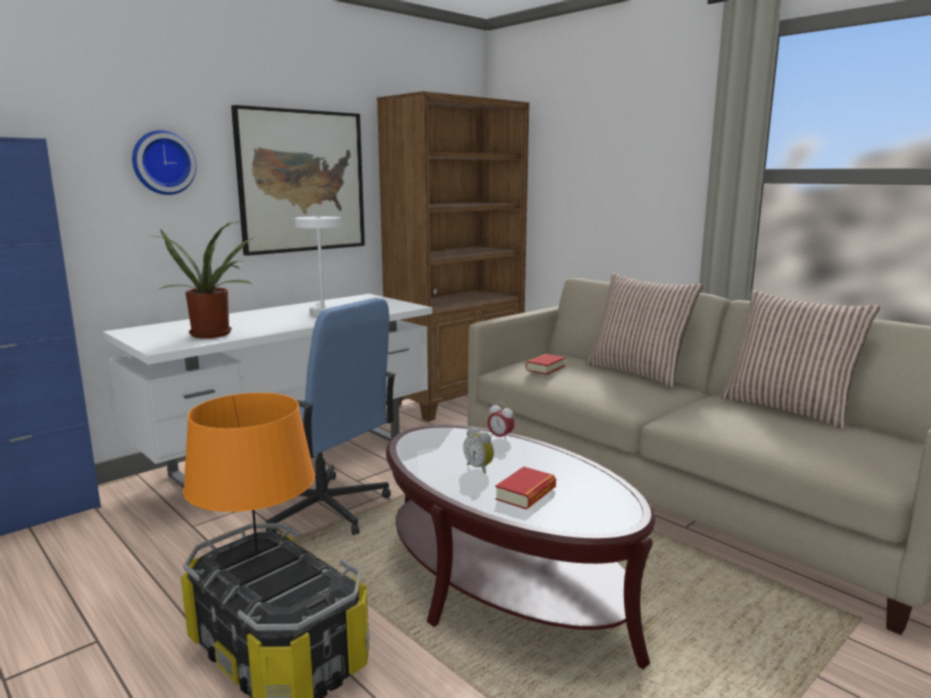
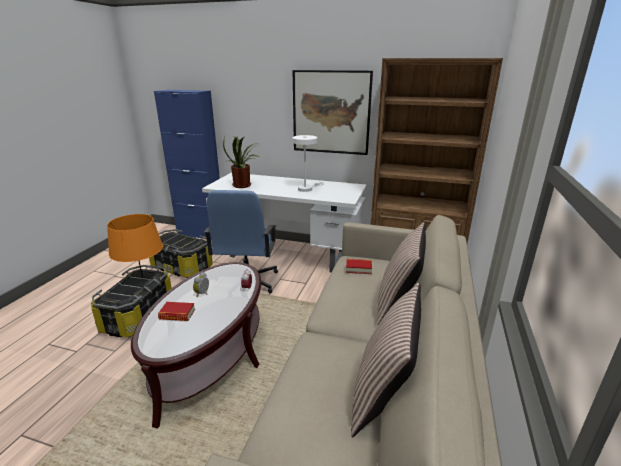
camera: 60 degrees right, 10 degrees up
wall clock [132,130,197,195] -> none
none -> storage box [149,229,213,278]

